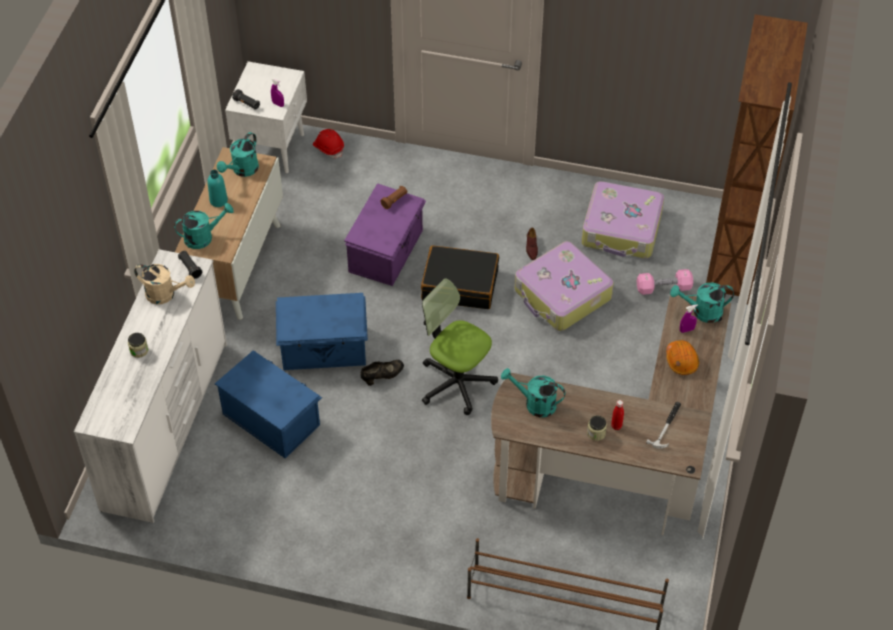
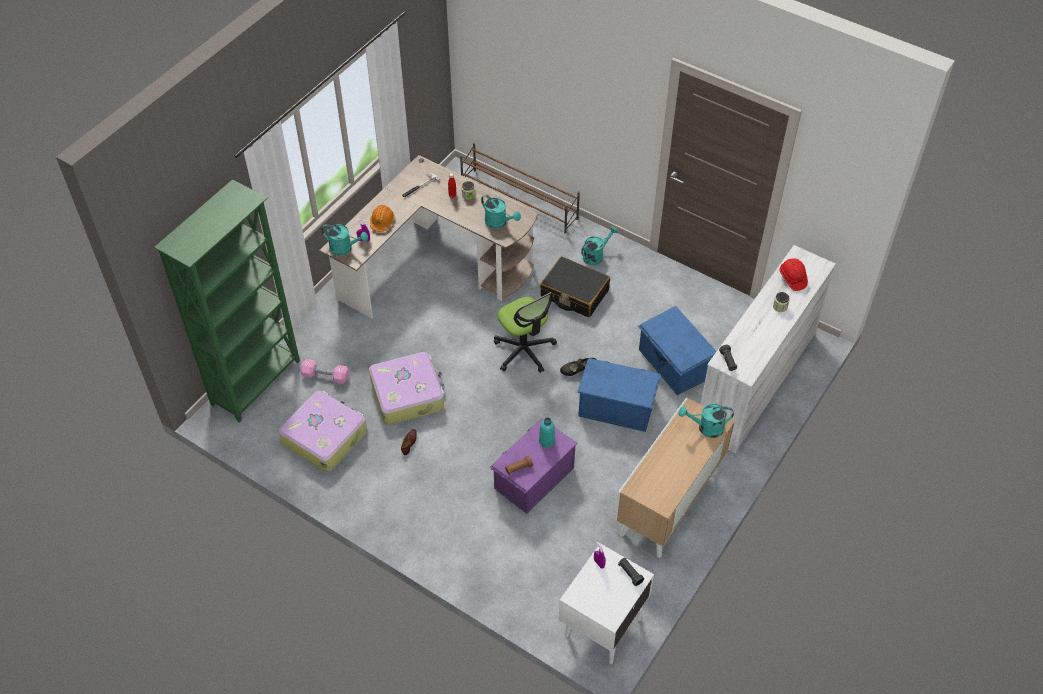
camera: 160 degrees left, 0 degrees up
beige watering can [134,264,195,304] -> none
turquoise bottle [207,170,228,207] -> turquoise bottle moved to [539,417,555,448]
turquoise watering can [217,132,259,177] -> turquoise watering can moved to [581,226,618,265]
red hard hat [313,129,344,158] -> red hard hat moved to [779,258,808,291]
black suitcase [421,246,499,309] -> black suitcase moved to [540,256,610,318]
brown bookcase [706,14,808,304] -> green bookcase [154,179,300,423]

